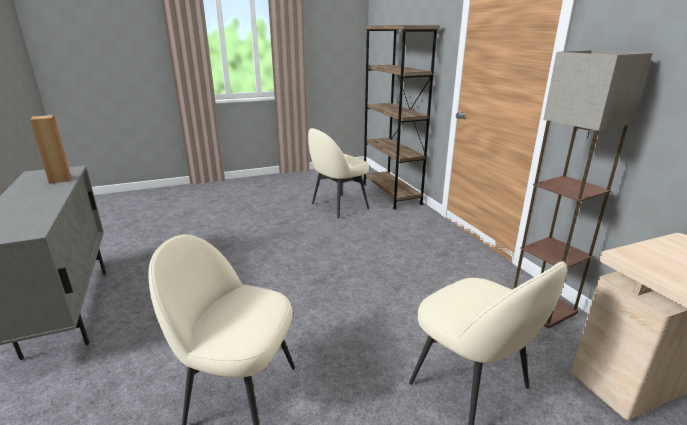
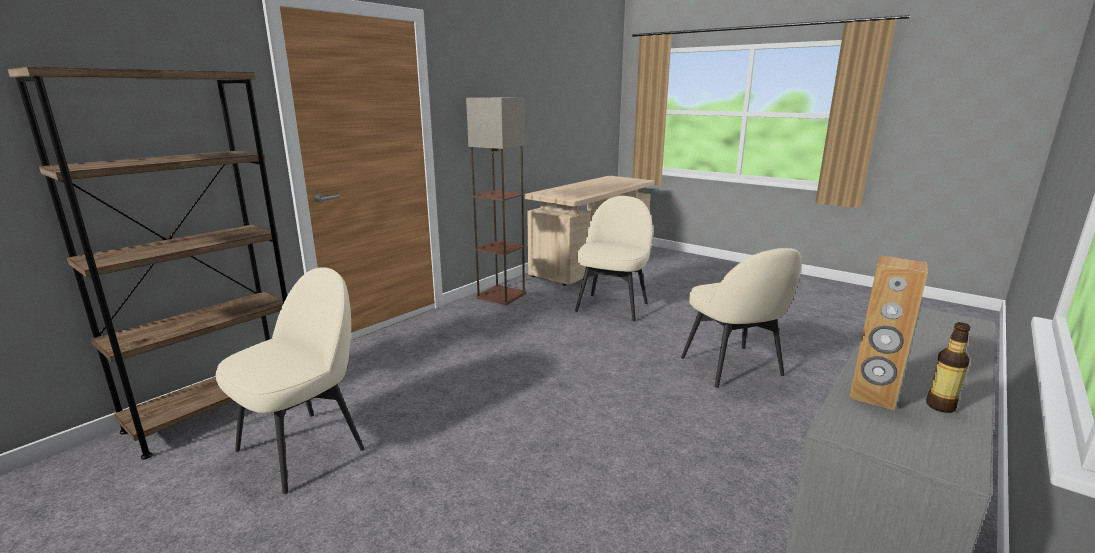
camera: 120 degrees left, 5 degrees down
beige chair [308,128,369,219] -> beige chair turned 75 degrees counterclockwise [216,267,364,494]
none -> bottle [926,322,970,413]

